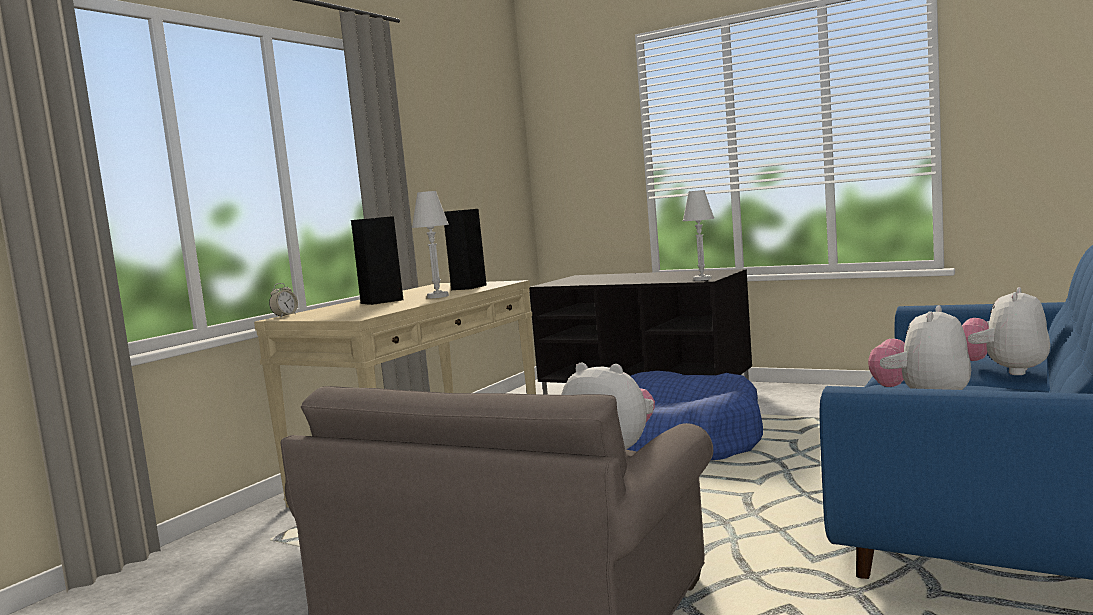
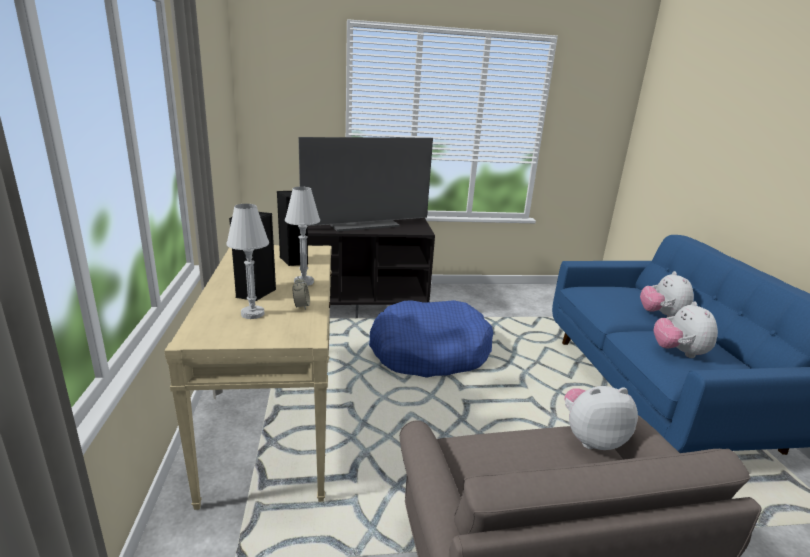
camera: 40 degrees left, 15 degrees up
alarm clock [269,283,298,317] -> alarm clock moved to [293,276,310,310]
white table lamp [683,190,714,281] -> white table lamp moved to [226,204,269,319]
none -> television [298,137,433,231]

